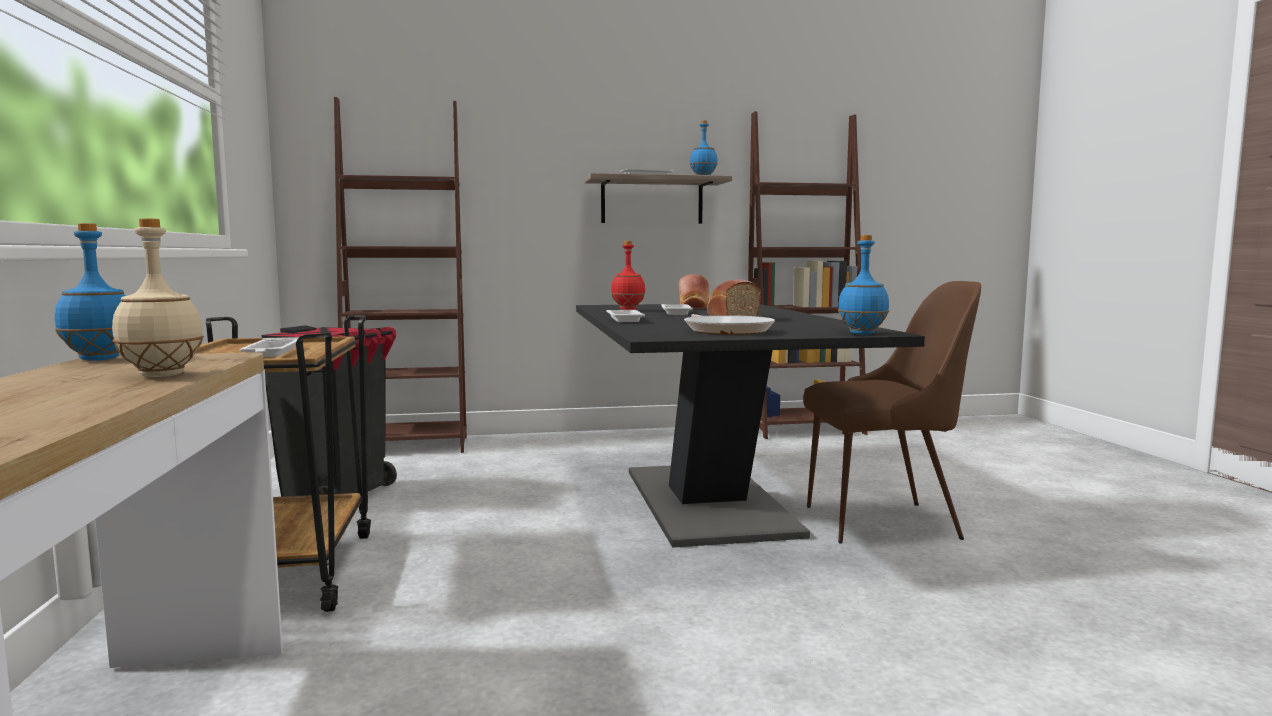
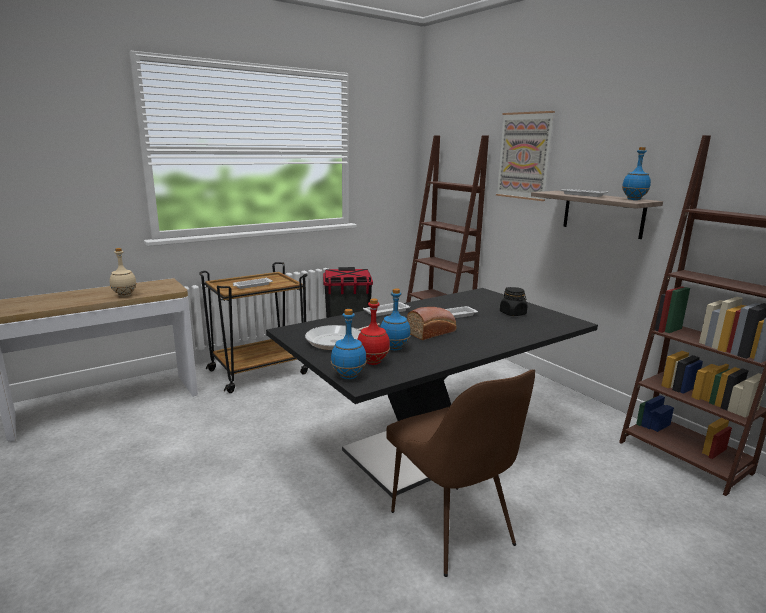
camera: 65 degrees right, 10 degrees up
blue bottle [54,223,126,361] -> blue bottle moved to [380,288,411,351]
red bottle [611,241,646,310] -> red bottle moved to [357,298,390,365]
bread [679,274,709,309] -> black jar [500,287,527,316]
none -> picture [496,111,555,201]

